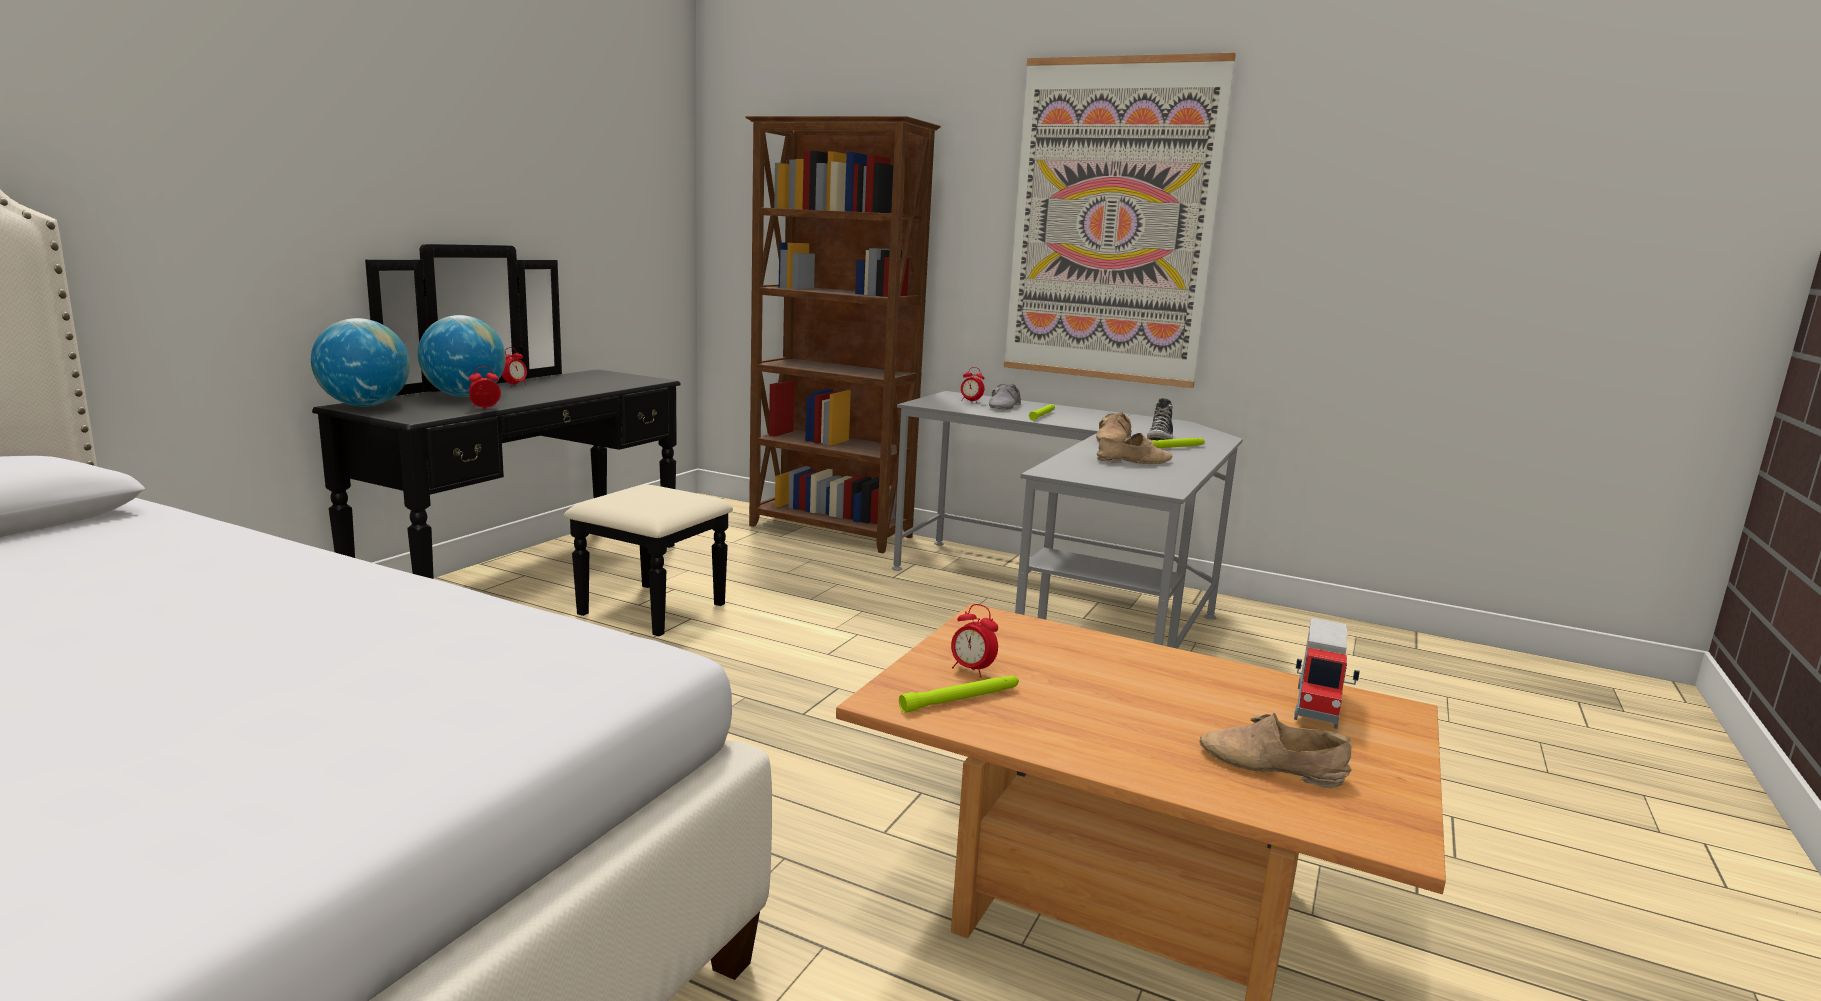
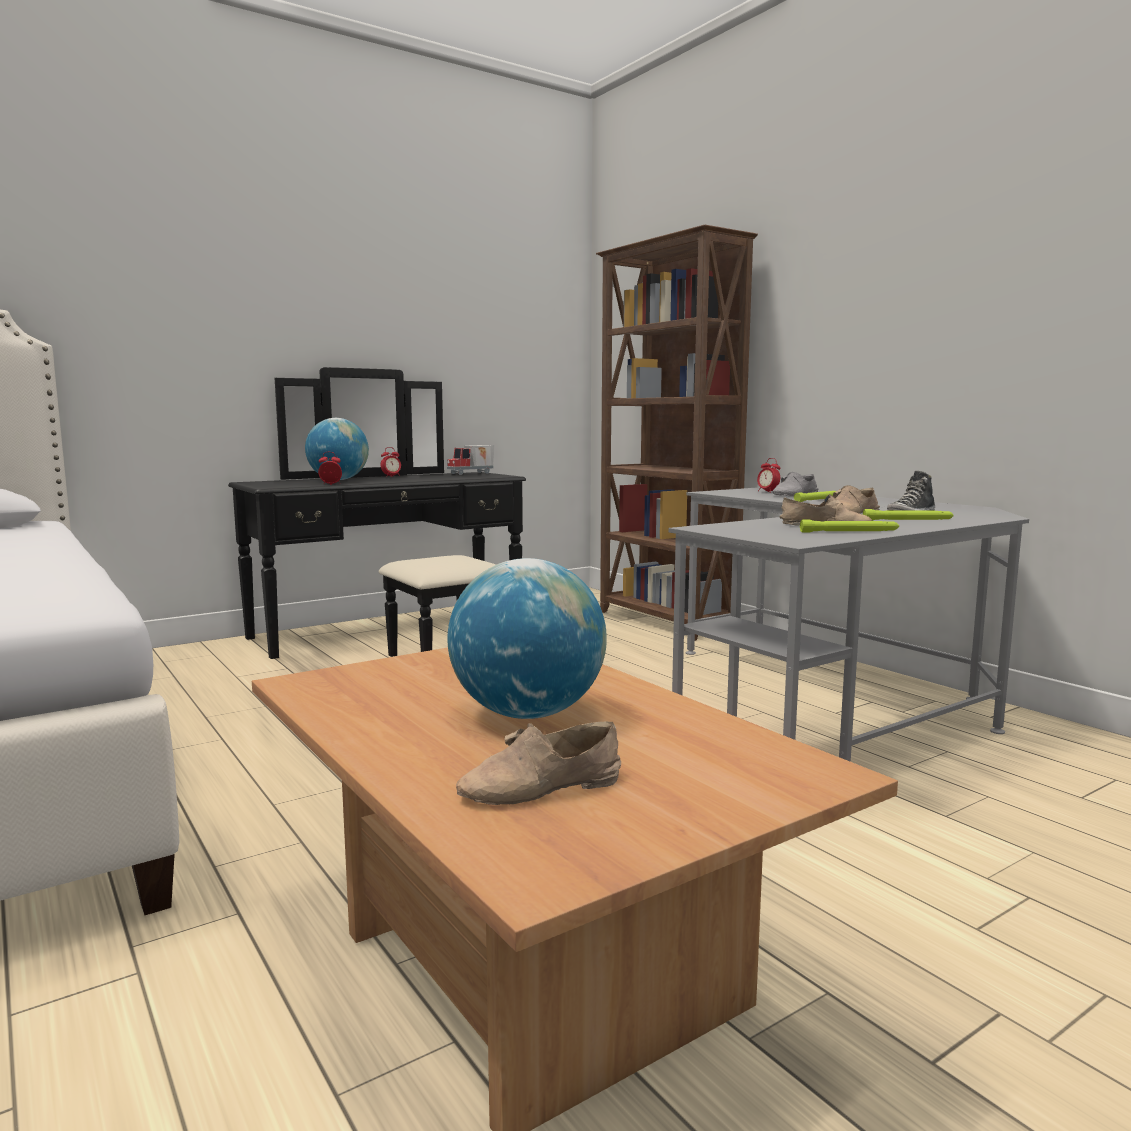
camera: 30 degrees right, 5 degrees down
globe [311,318,410,407] -> globe moved to [447,558,607,719]
green flashlight [899,675,1019,713] -> green flashlight moved to [800,519,899,533]
alarm clock [951,604,998,677] -> none
picture [1004,53,1236,388] -> none
beige shoe [1199,712,1352,789] -> beige shoe turned 75 degrees counterclockwise [456,722,621,805]
toy truck [1294,618,1360,729] -> toy truck moved to [447,445,495,475]

